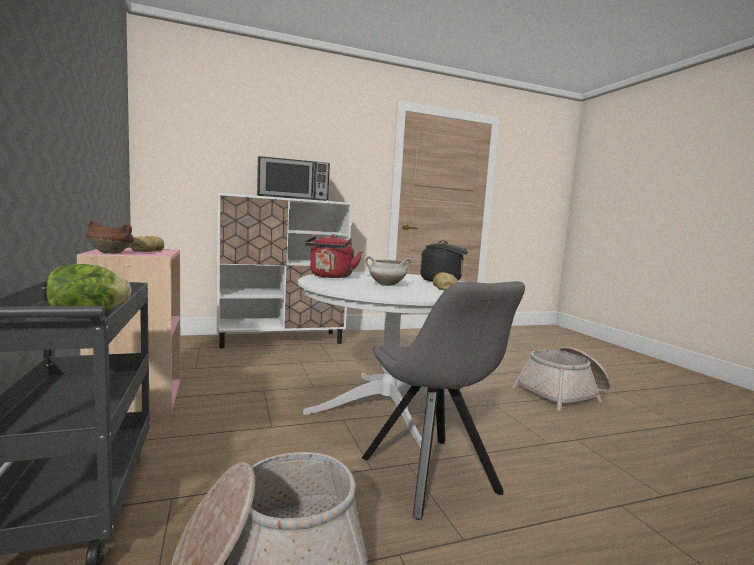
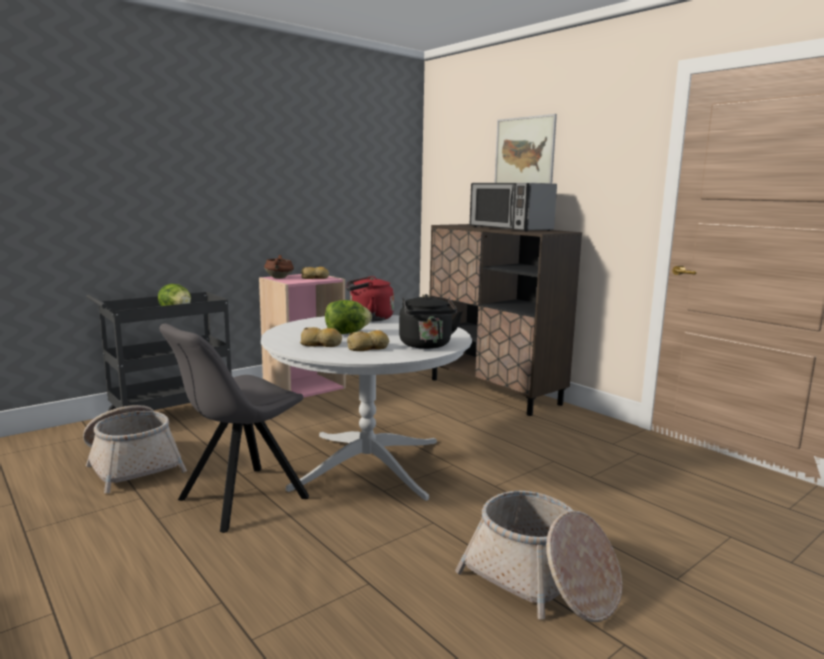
camera: 70 degrees right, 5 degrees up
white cabinet [217,193,352,349] -> brown cabinet [430,224,582,416]
white cooking pot [365,256,411,286] -> lettuce [325,300,372,334]
none -> bread [300,327,342,347]
none -> picture [494,114,557,183]

